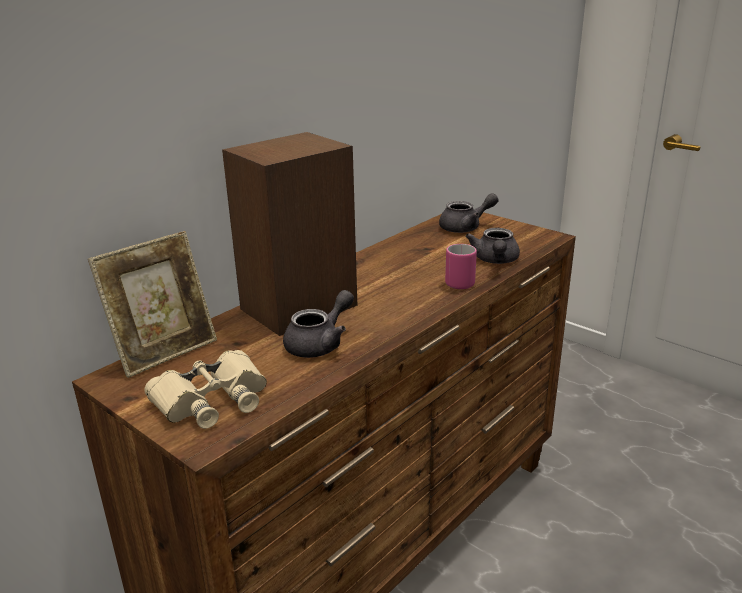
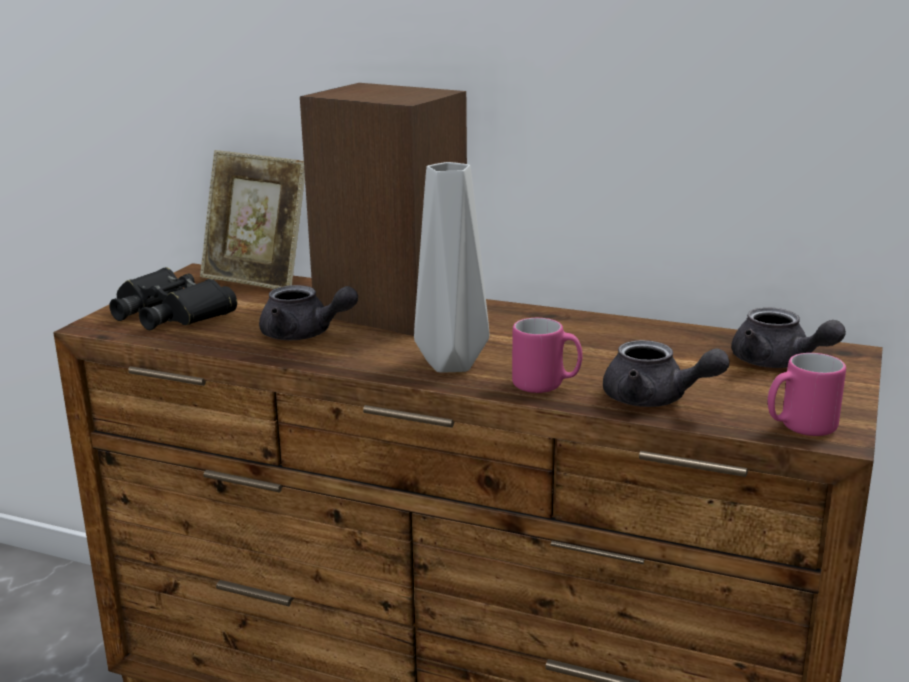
camera: 70 degrees right, 5 degrees down
beige binoculars [145,350,267,429] -> black binoculars [109,267,237,330]
grey teapot [465,228,520,264] -> grey teapot turned 135 degrees counterclockwise [603,340,730,407]
none -> grey vase [414,162,490,373]
none -> pink mug [768,353,846,436]

